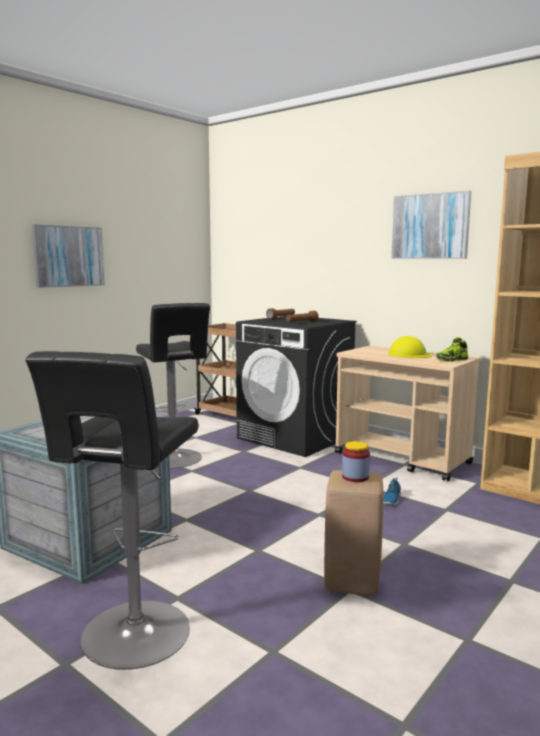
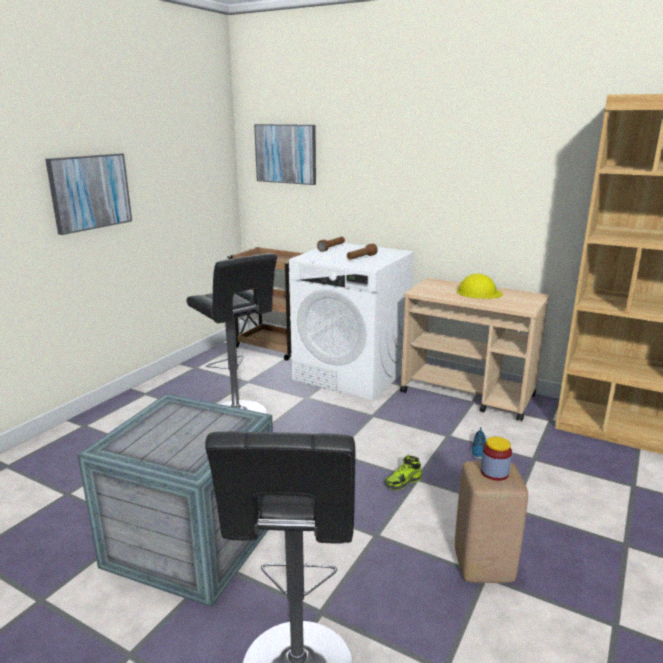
camera: 10 degrees left, 10 degrees up
black washing machine [236,316,357,457] -> white washing machine [289,243,415,401]
picture [391,190,471,259] -> picture moved to [254,124,316,185]
shoe [436,337,468,362] -> shoe moved to [384,455,422,491]

